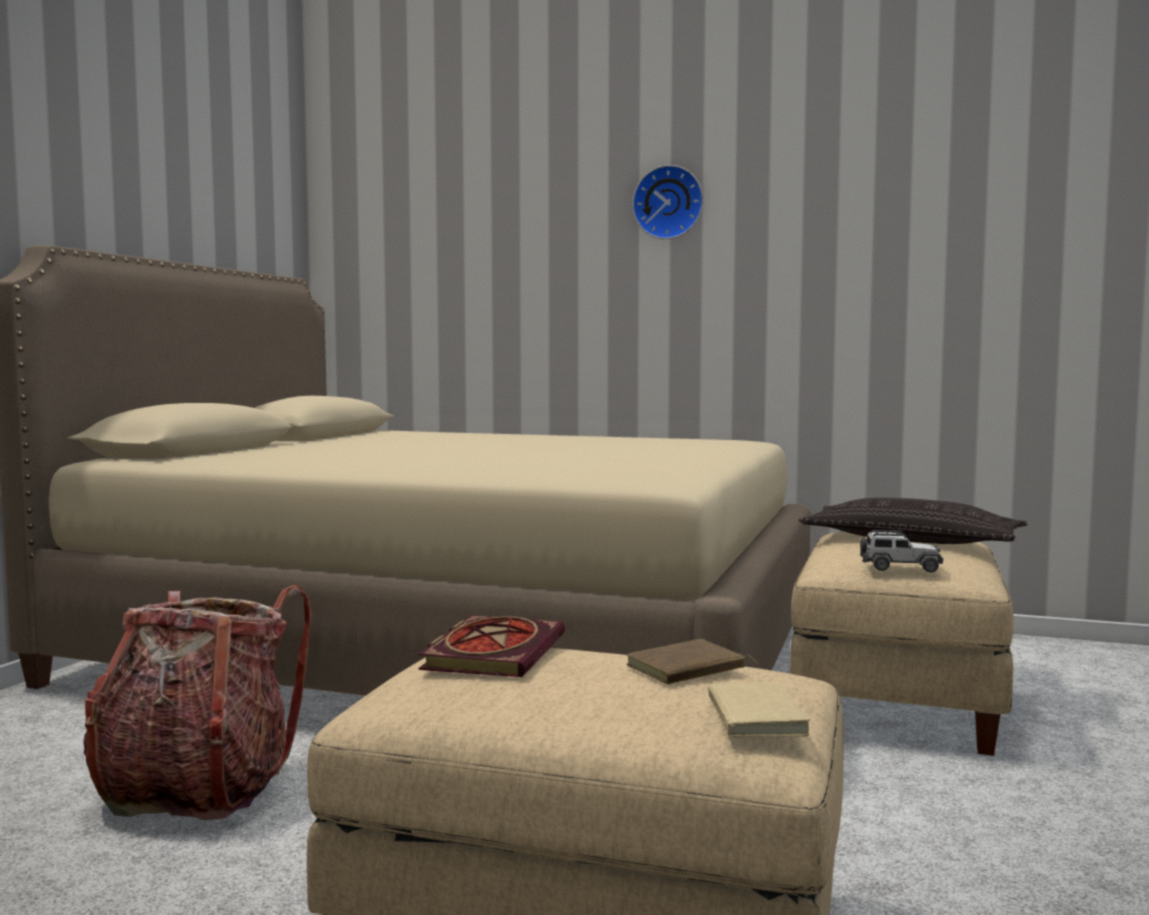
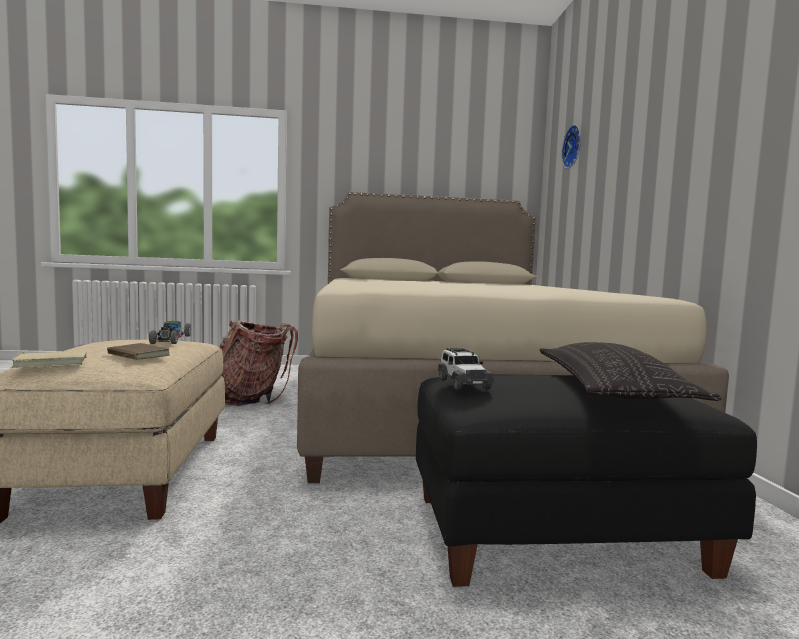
camera: 65 degrees right, 0 degrees up
book [418,615,565,677] -> toy car [149,321,191,344]
wall clock [632,165,703,239] -> wall clock moved to [561,125,581,169]
beige ottoman [790,532,1014,756] -> black ottoman [416,374,757,587]

